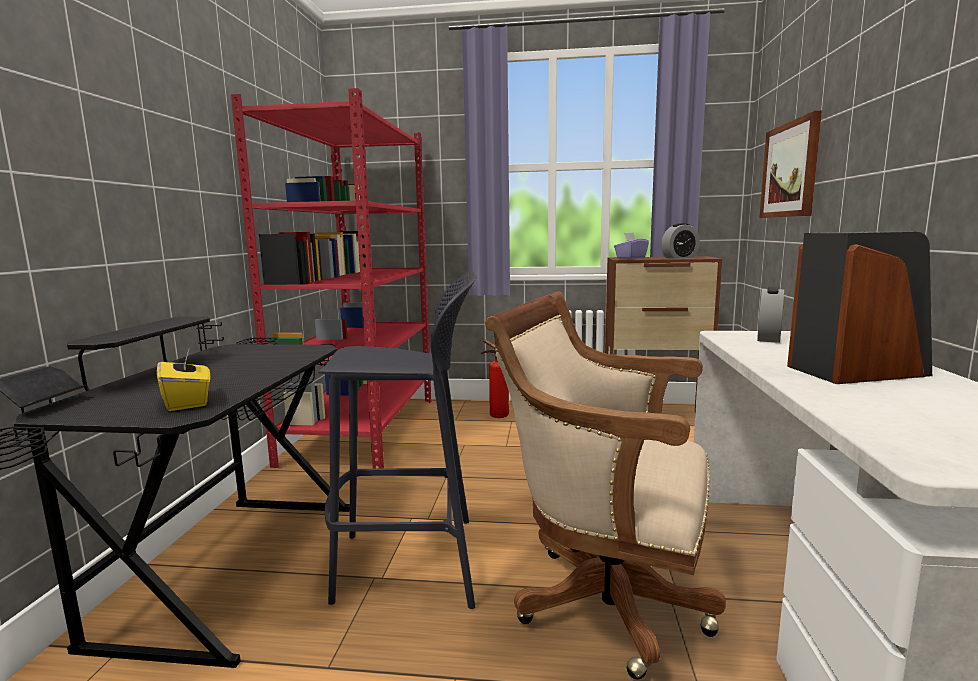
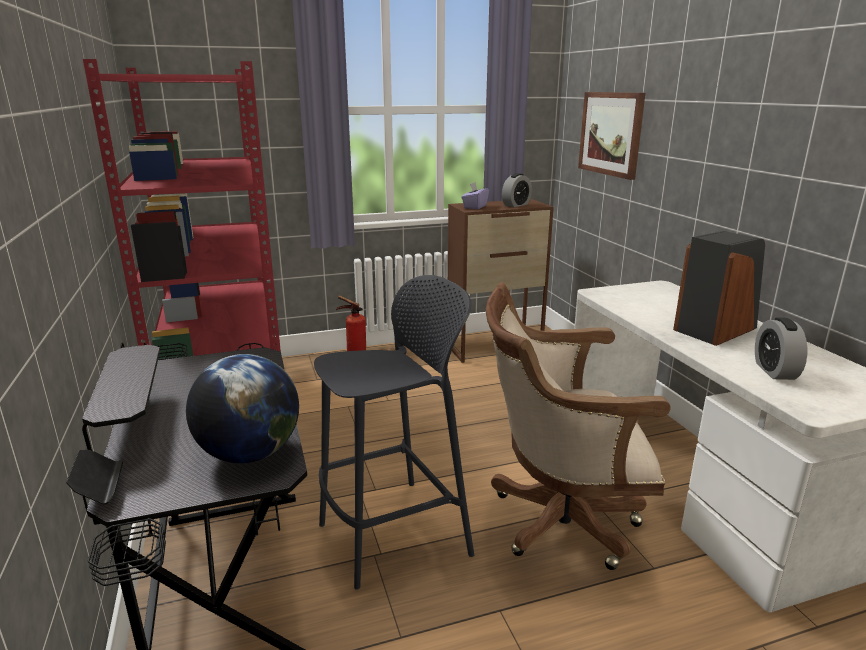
camera: 25 degrees left, 10 degrees up
yellow tissue box [157,348,211,411] -> globe [186,354,299,463]
alarm clock [757,286,784,343] -> alarm clock moved to [755,317,807,380]

